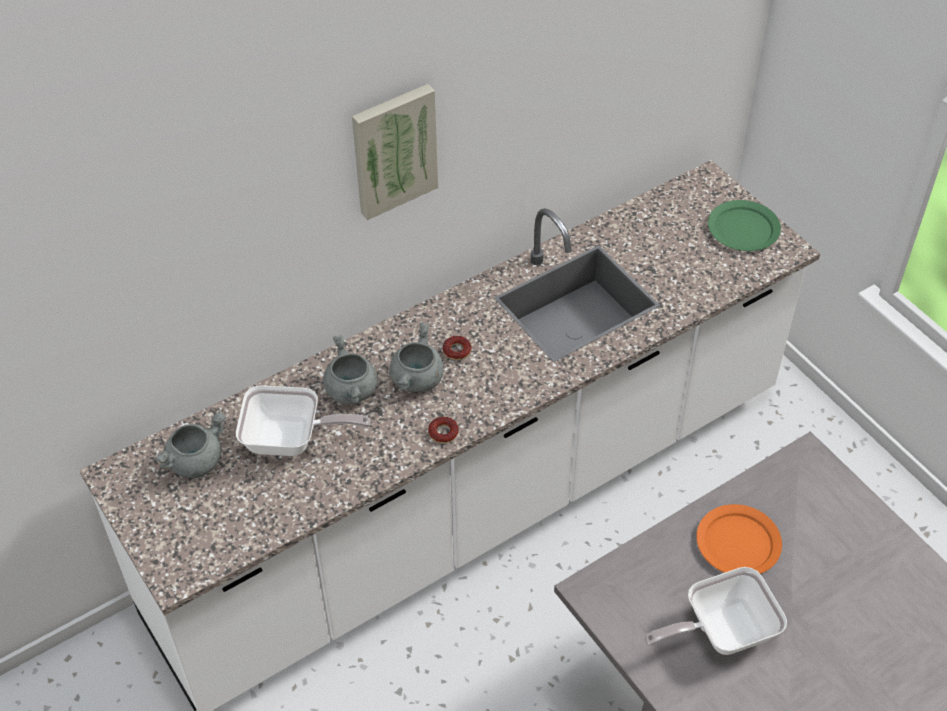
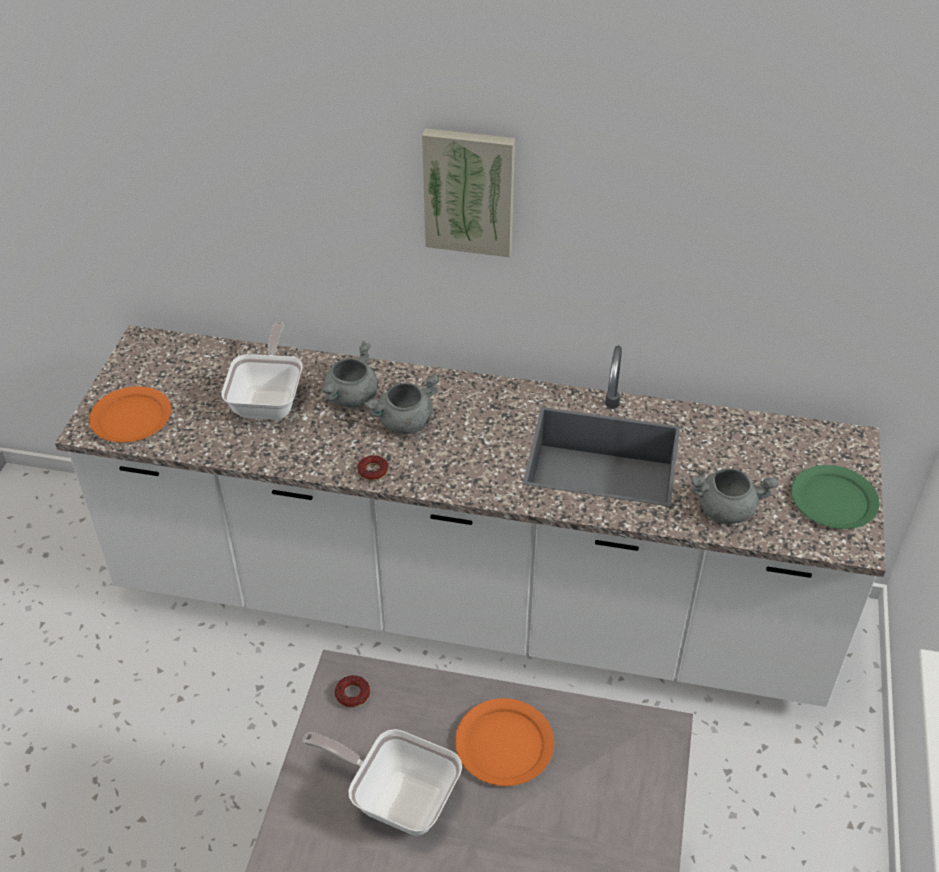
camera: 45 degrees right, 5 degrees down
grey cooking pot [155,411,226,478] -> grey cooking pot moved to [691,468,778,524]
frying pan [236,385,370,456] -> frying pan turned 135 degrees counterclockwise [221,322,303,420]
donut [443,336,472,360] -> donut moved to [335,675,370,708]
none -> orange plate [89,386,171,443]

